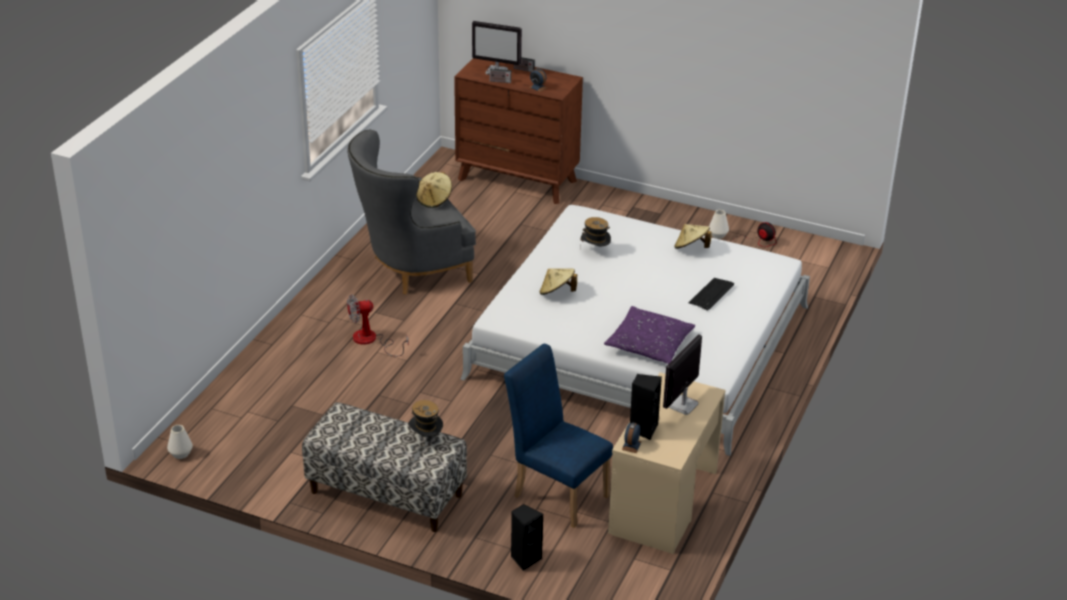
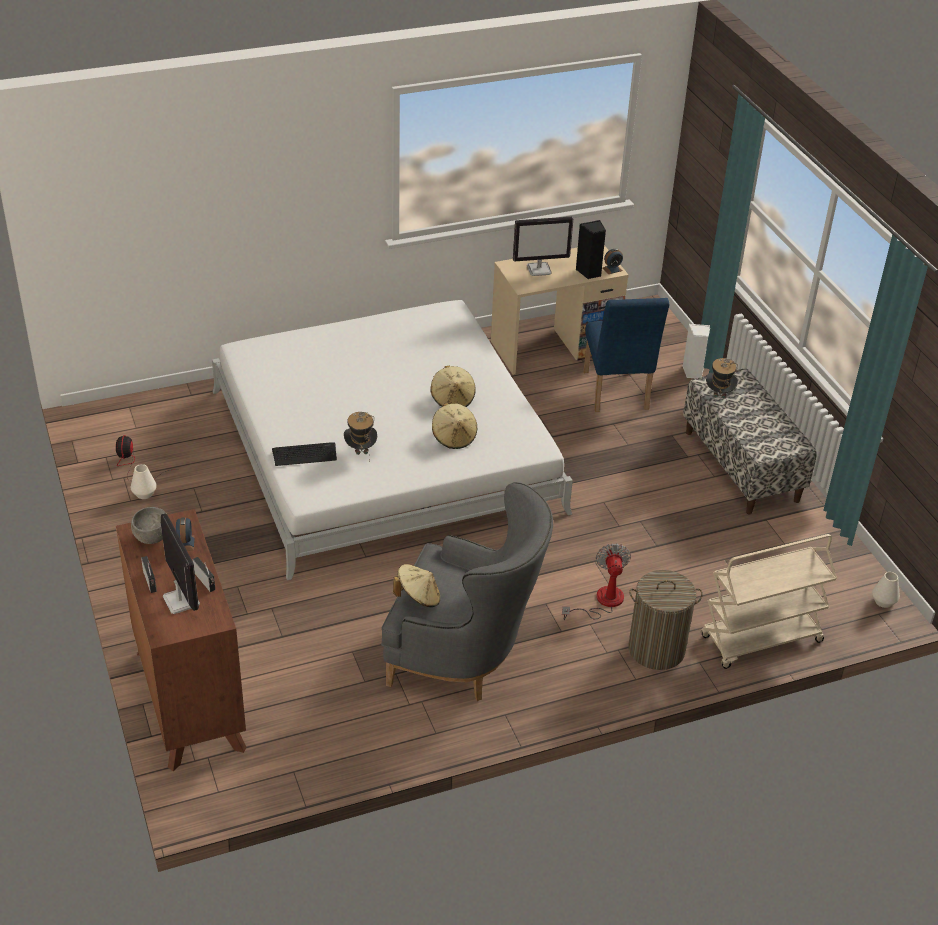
camera: 135 degrees left, 5 degrees up
fan [347,294,409,357] -> fan turned 120 degrees counterclockwise [562,543,631,620]
black speaker [511,504,543,571] -> white speaker [682,324,710,378]
purple pillow [604,306,695,364] -> none
beige hat [674,224,712,249] -> beige hat moved to [430,366,476,407]
keyboard [689,278,734,311] -> keyboard moved to [272,442,337,466]
none -> grey bowl [131,507,165,544]
none -> laundry basket [629,570,703,670]
none -> beige cart [701,534,837,669]

